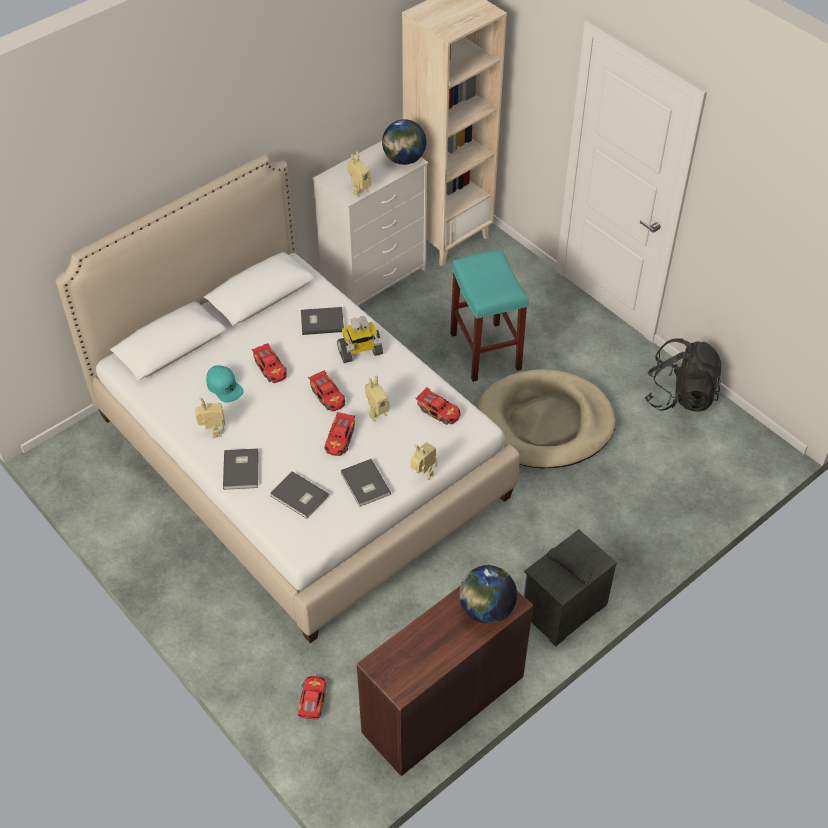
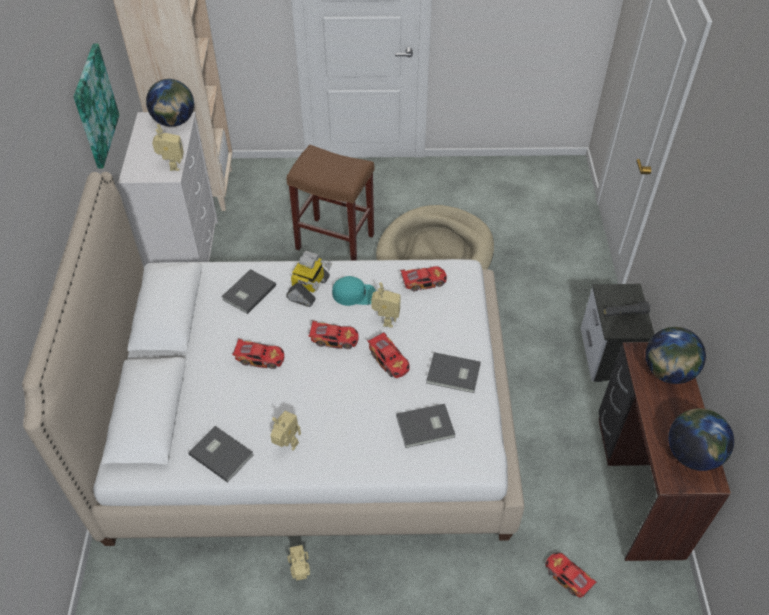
camera: 50 degrees left, 0 degrees up
turquoise cap [206,365,244,402] -> turquoise cap moved to [332,276,376,306]
grey book [223,448,259,490] -> grey book moved to [188,426,253,483]
toy robot [411,442,437,480] -> toy robot moved to [287,545,310,581]
turquoise stool [450,250,529,382] -> brown stool [286,145,374,260]
black backpack [645,338,722,412] -> none
none -> picture [73,44,119,169]
none -> globe [668,408,734,471]

